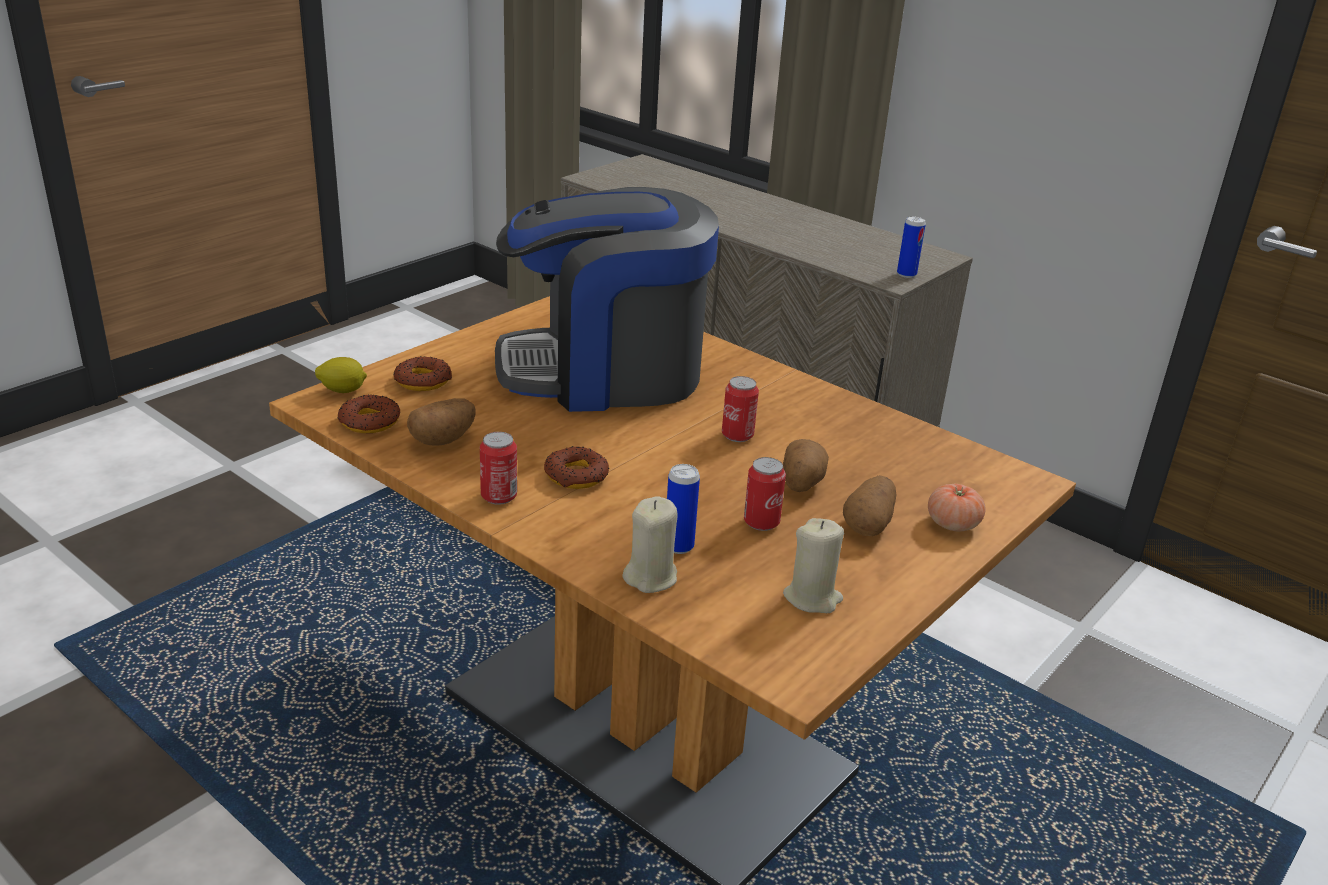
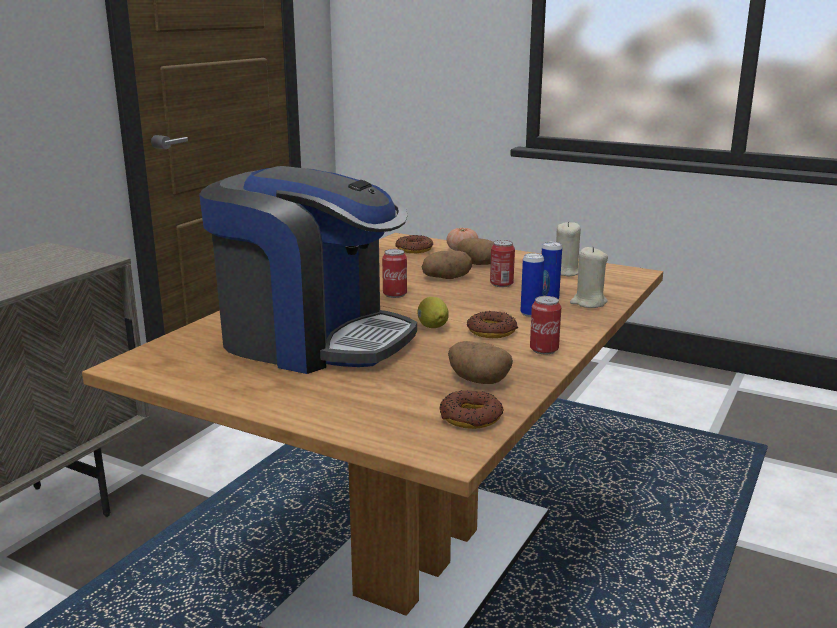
camera: 100 degrees left, 10 degrees down
lemon [315,357,367,393] -> lemon moved to [418,297,449,328]
donut [393,356,452,391] -> donut moved to [395,235,433,253]
coffee machine [495,187,719,412] -> coffee machine turned 45 degrees counterclockwise [199,166,417,374]
can [897,216,926,278] -> can moved to [520,253,544,317]

